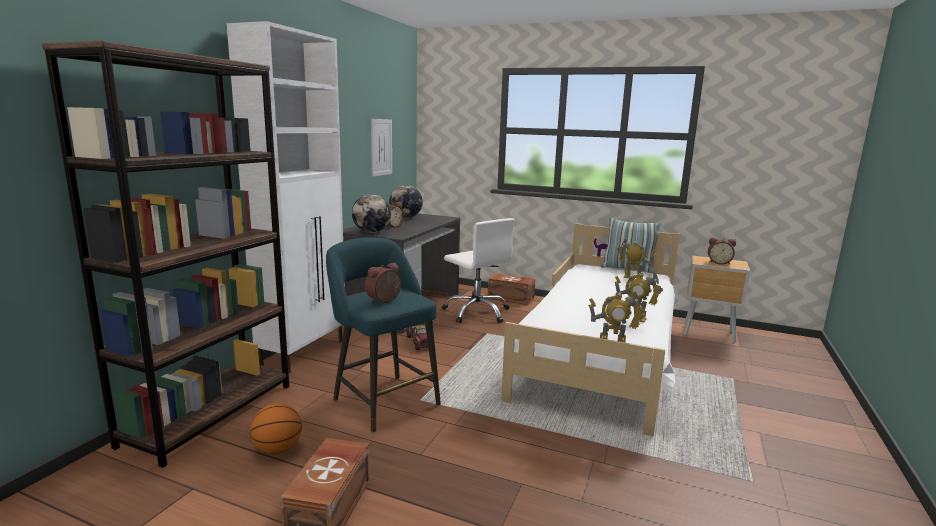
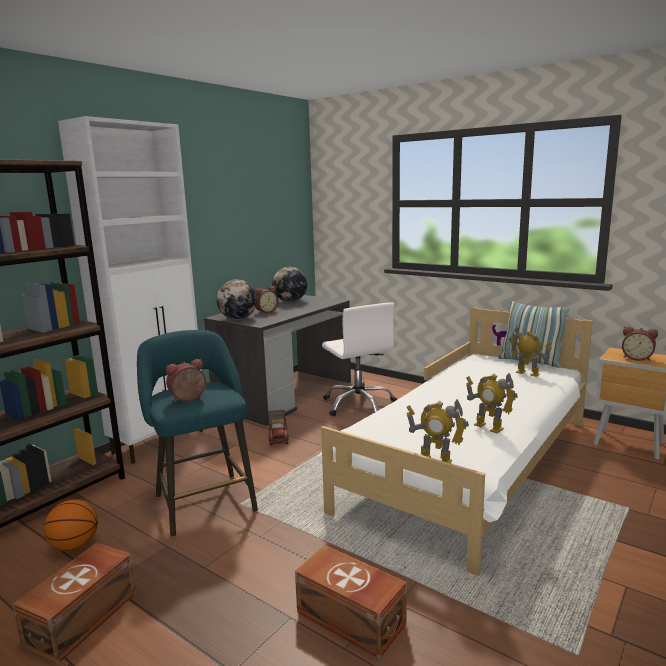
camera: 15 degrees right, 0 degrees up
picture [371,119,392,177] -> none
brown storage box [488,273,535,305] -> brown storage box moved to [295,545,407,659]

